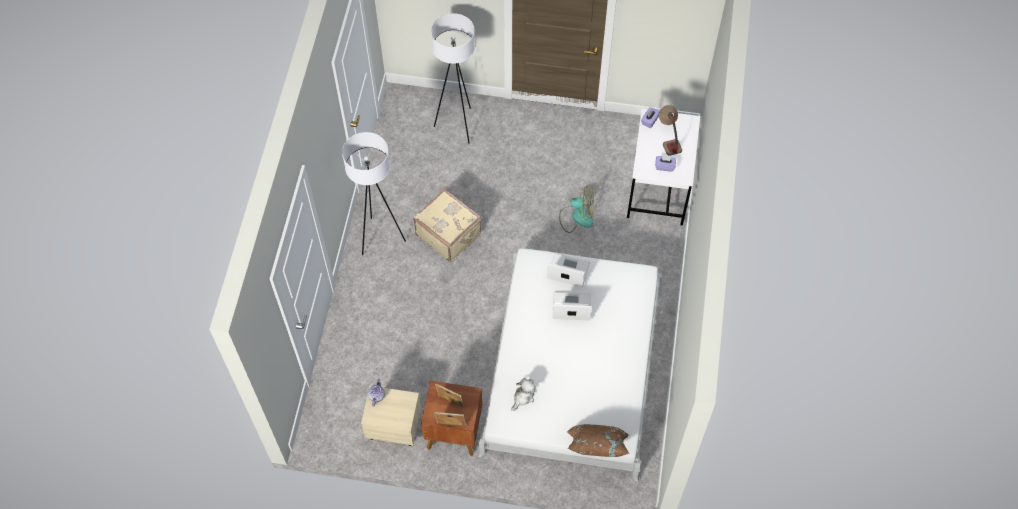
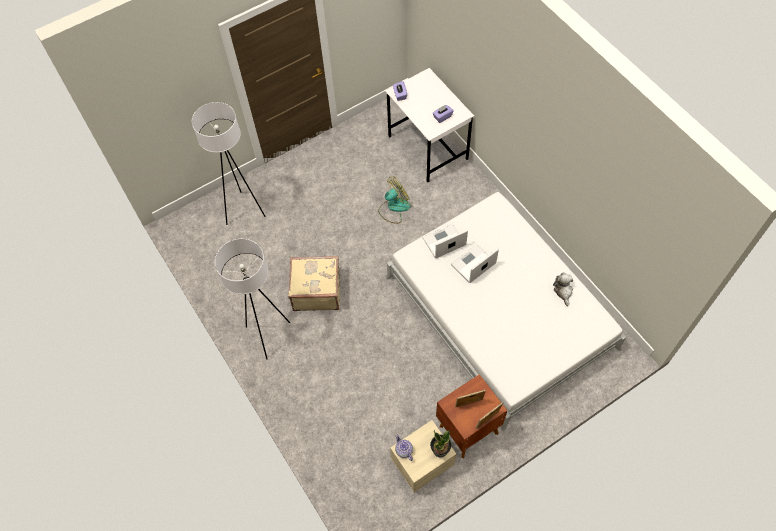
camera: 40 degrees left, 0 degrees up
plush toy [511,378,536,411] -> plush toy moved to [553,273,573,306]
brown pillow [567,424,630,457] -> none
table lamp [659,105,682,156] -> none
none -> potted plant [430,430,452,457]

